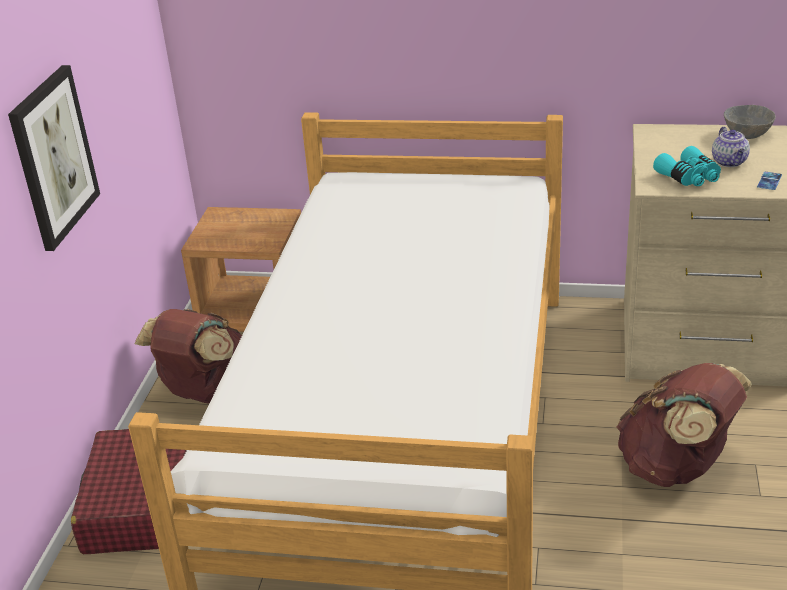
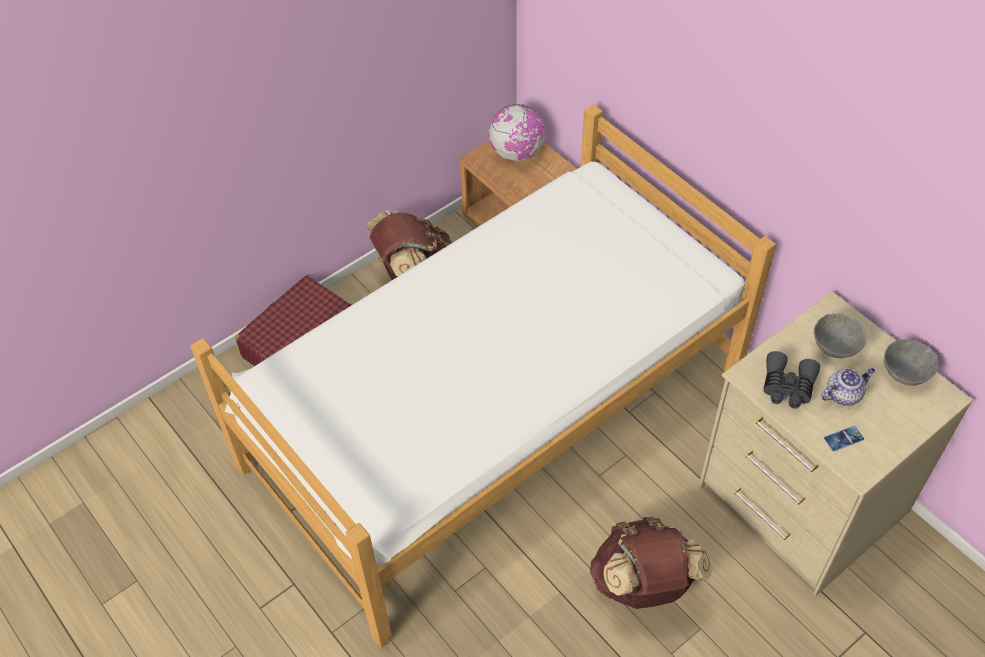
camera: 40 degrees right, 20 degrees up
picture [8,65,100,251] -> none
turquoise binoculars [653,146,721,186] -> grey binoculars [764,351,820,409]
teapot [712,127,750,167] -> teapot turned 150 degrees counterclockwise [821,368,875,406]
none -> globe [488,104,545,162]
none -> grey bowl [814,314,867,358]

